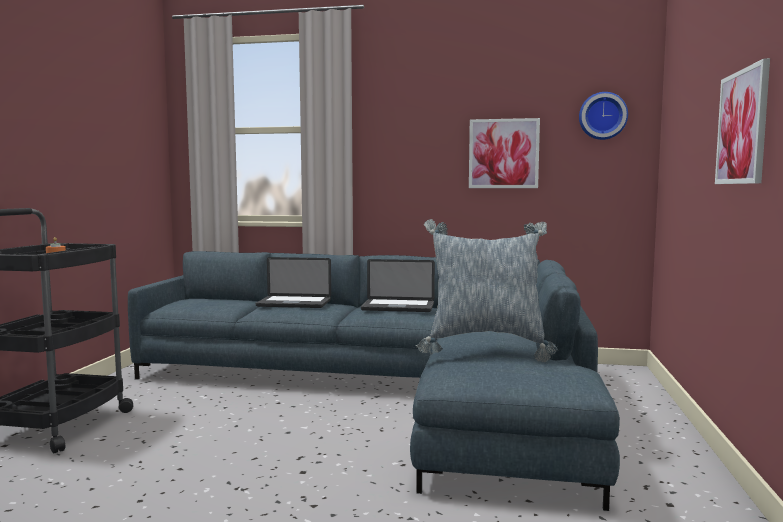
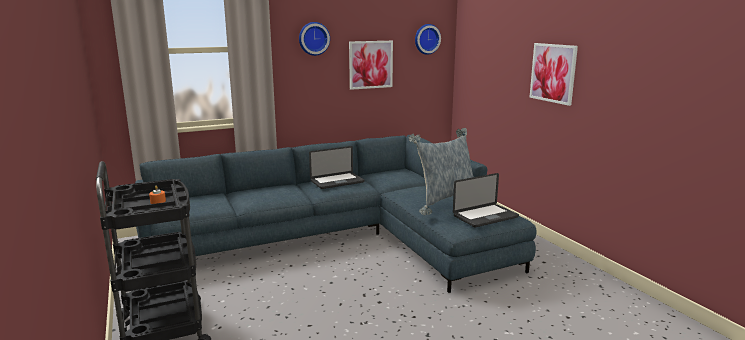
camera: 35 degrees left, 10 degrees up
laptop [256,257,331,308] -> laptop moved to [453,173,519,227]
none -> wall clock [299,22,330,56]

